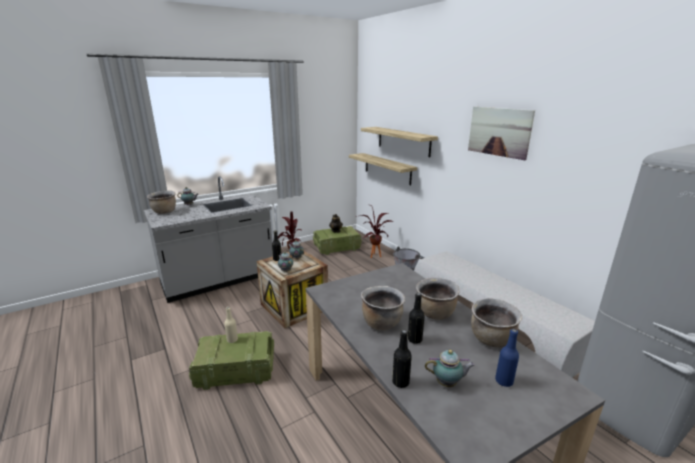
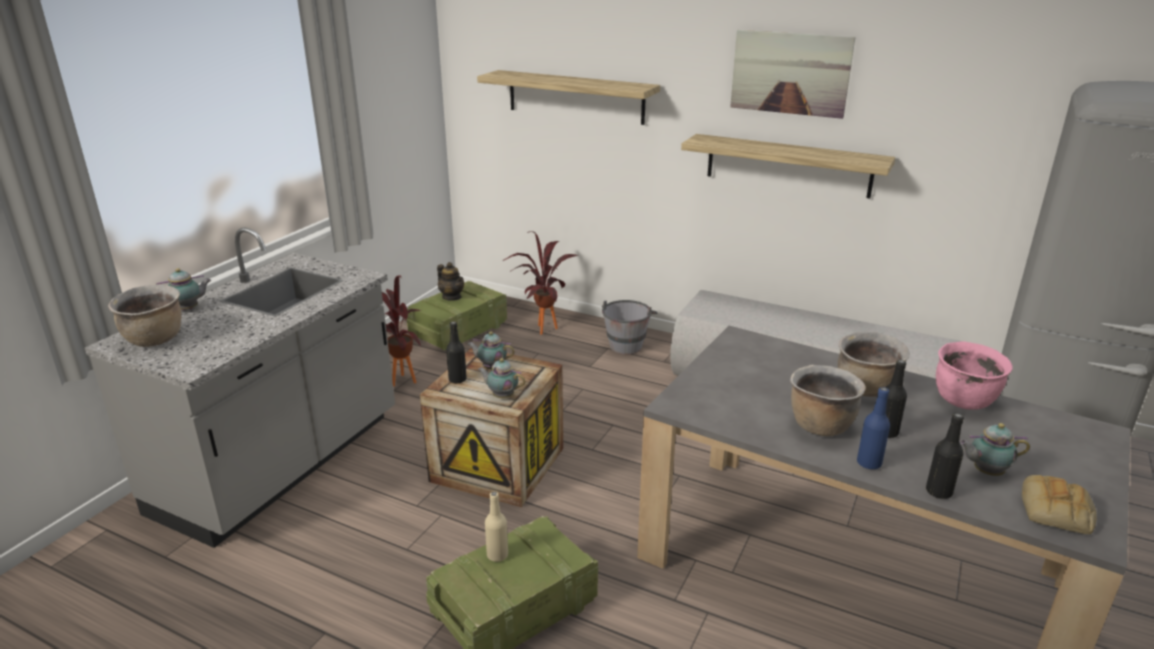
camera: 30 degrees left, 5 degrees up
shelf [349,153,417,185] -> shelf moved to [681,134,895,199]
teapot [425,350,475,387] -> teapot turned 150 degrees counterclockwise [959,423,1030,476]
brown cooking pot [471,298,522,347] -> pink cooking pot [936,341,1013,410]
blue bottle [495,329,519,387] -> blue bottle moved to [857,387,890,470]
none -> bread [1022,475,1097,534]

